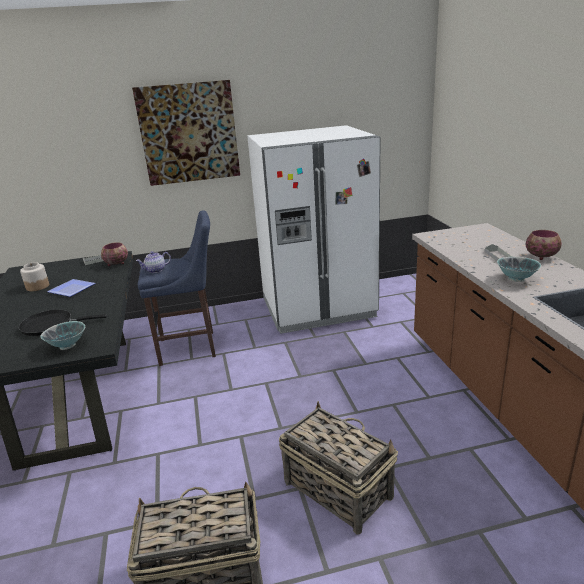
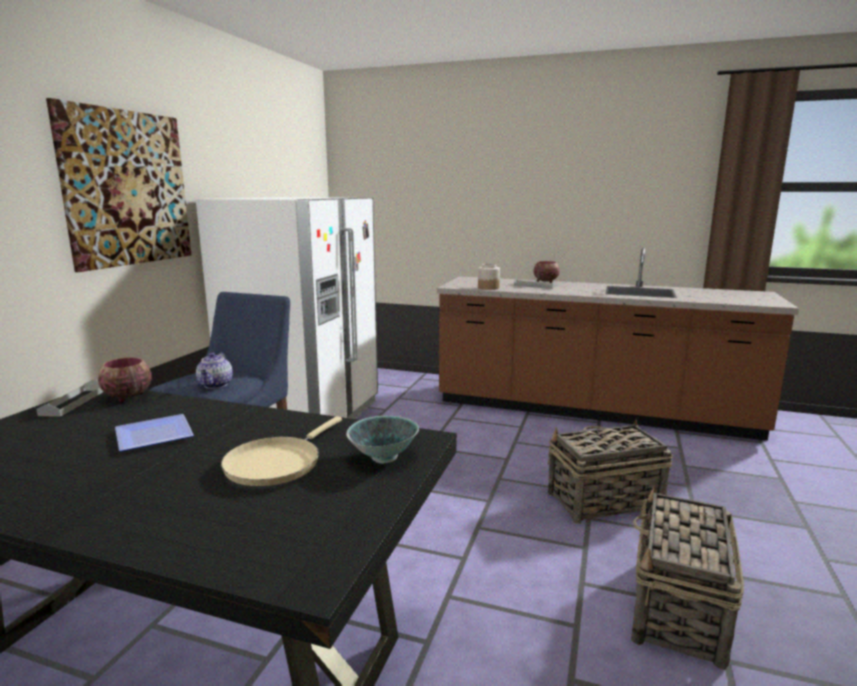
camera: 60 degrees left, 10 degrees down
black frying pan [18,309,107,336] -> beige frying pan [221,416,342,486]
jar [20,262,49,291] -> jar moved to [478,264,500,290]
bowl [497,257,541,282] -> none

